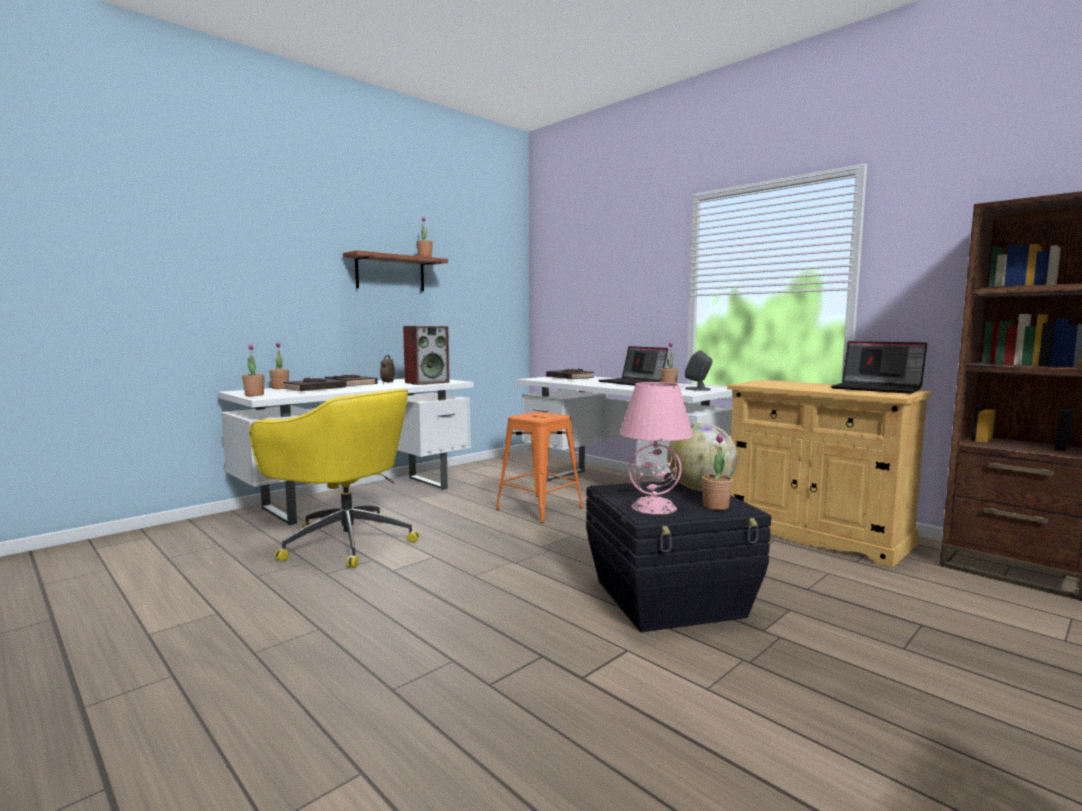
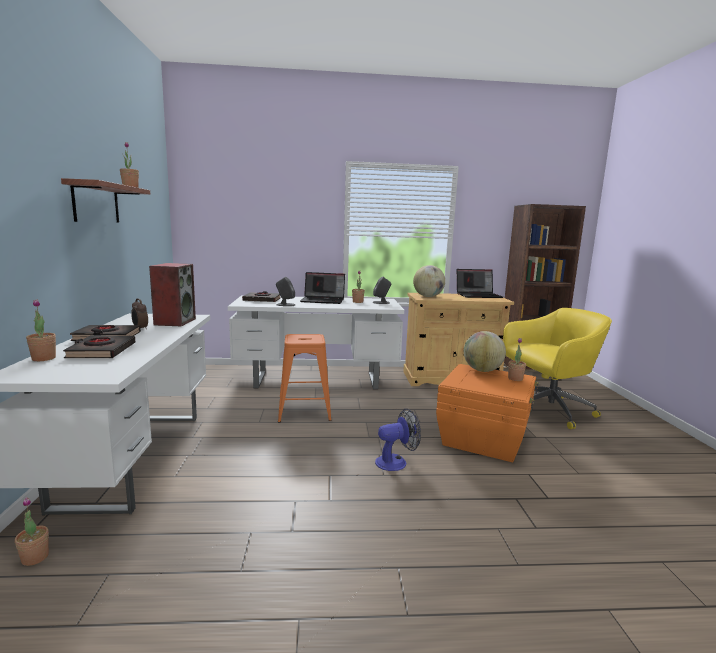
camera: 50 degrees left, 5 degrees up
potted plant [242,344,265,396] -> potted plant moved to [15,497,49,566]
yellow office chair [249,389,419,568] -> yellow office chair moved to [503,308,612,429]
black storage box [586,480,771,632] -> orange storage box [436,364,539,462]
pink table lamp [620,382,693,515] -> none
none -> grey speaker [276,277,295,306]
none -> fan [375,409,421,471]
none -> globe [413,265,445,297]

